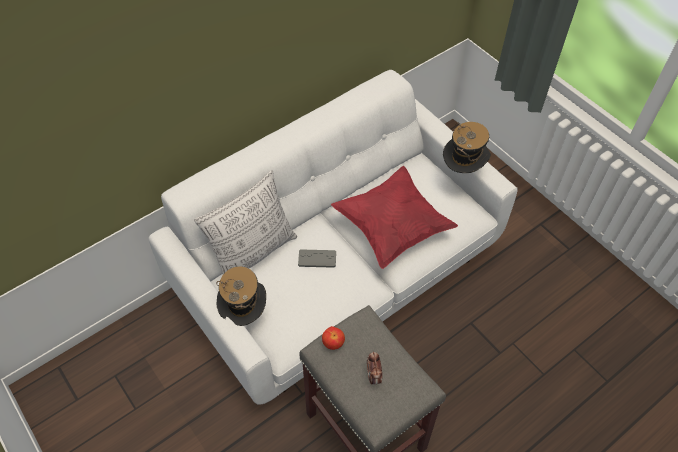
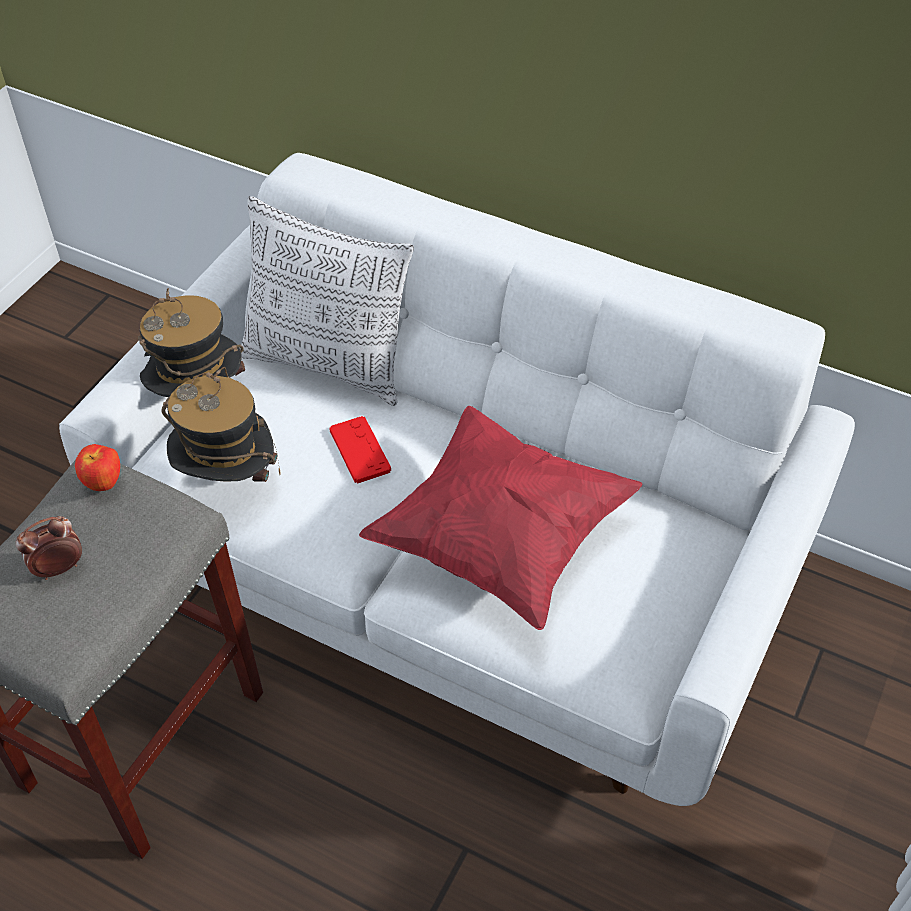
camera: 65 degrees right, 5 degrees down
grey game controller [298,249,336,268] -> red game controller [329,416,391,484]
hat [443,122,491,173] -> hat moved to [161,367,280,482]

